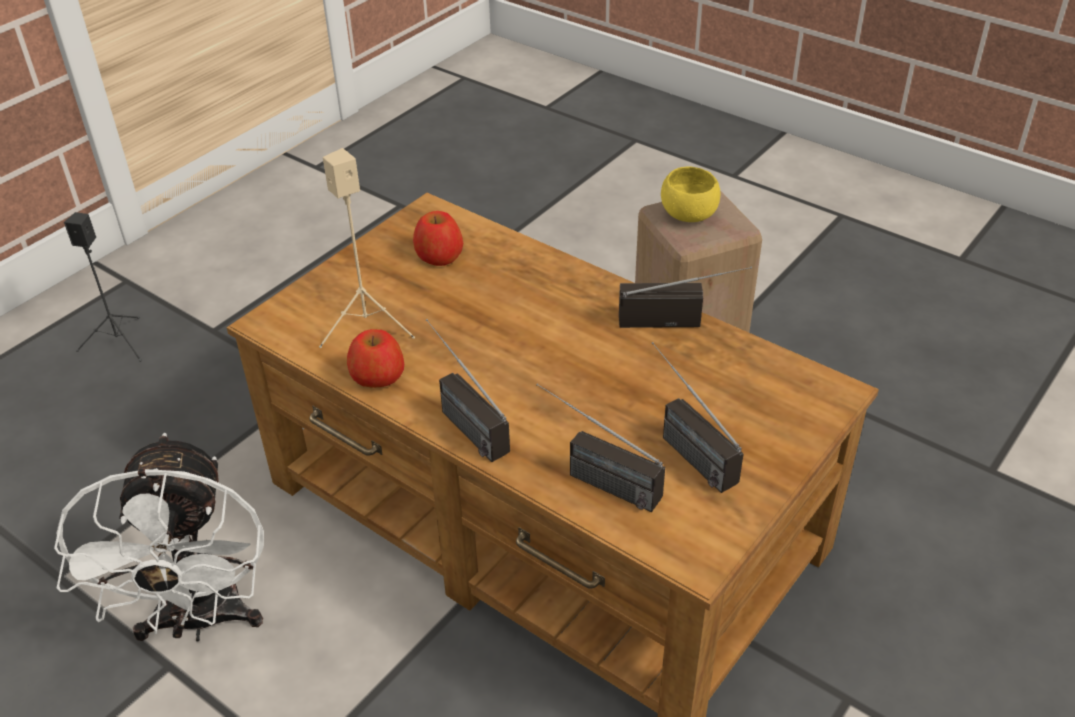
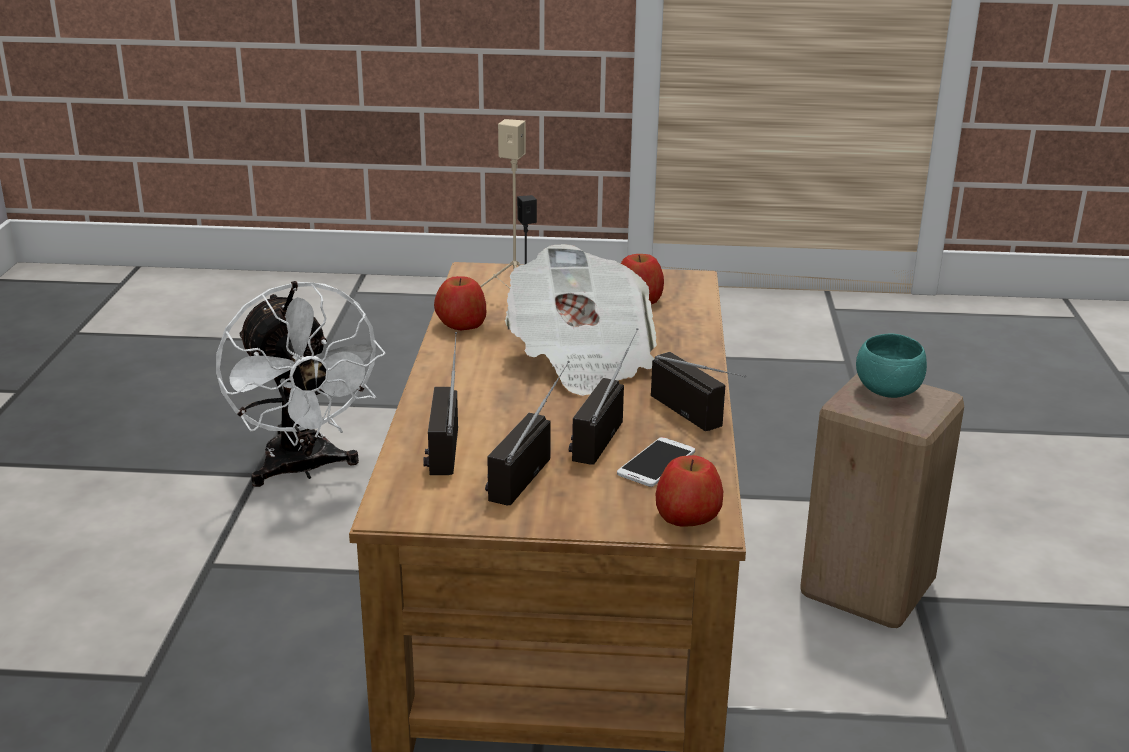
camera: 55 degrees right, 15 degrees down
white fan [54,433,264,641] -> white fan turned 75 degrees counterclockwise [216,281,385,487]
radio [426,319,510,462] -> radio moved to [568,328,638,465]
yellow bowl [661,167,721,222] -> turquoise bowl [856,334,927,398]
none -> newspaper [505,244,657,396]
none -> phone [617,437,695,487]
none -> apple [655,455,723,527]

